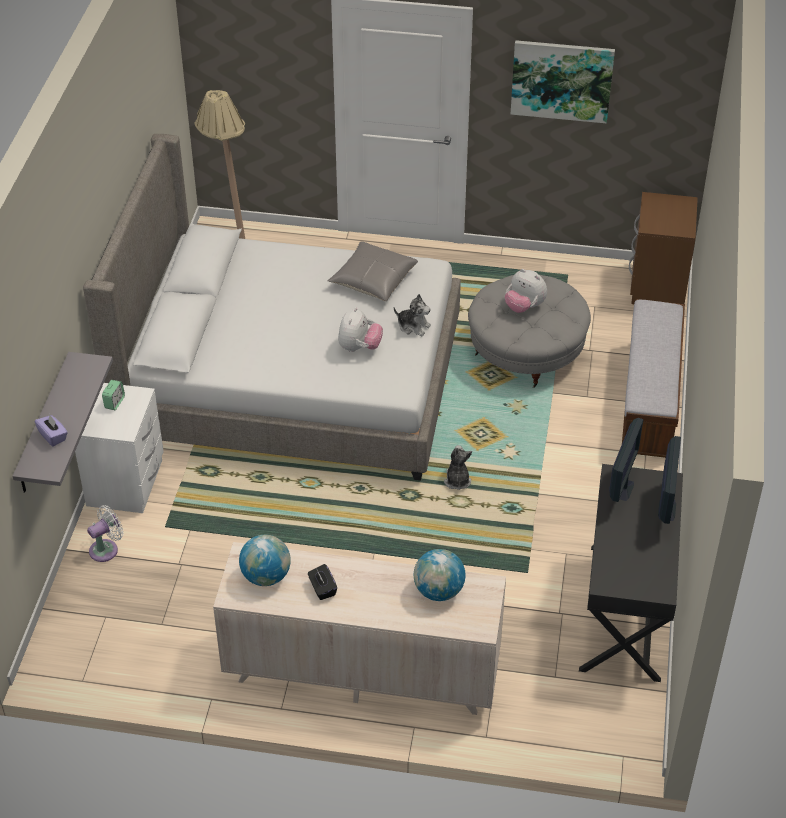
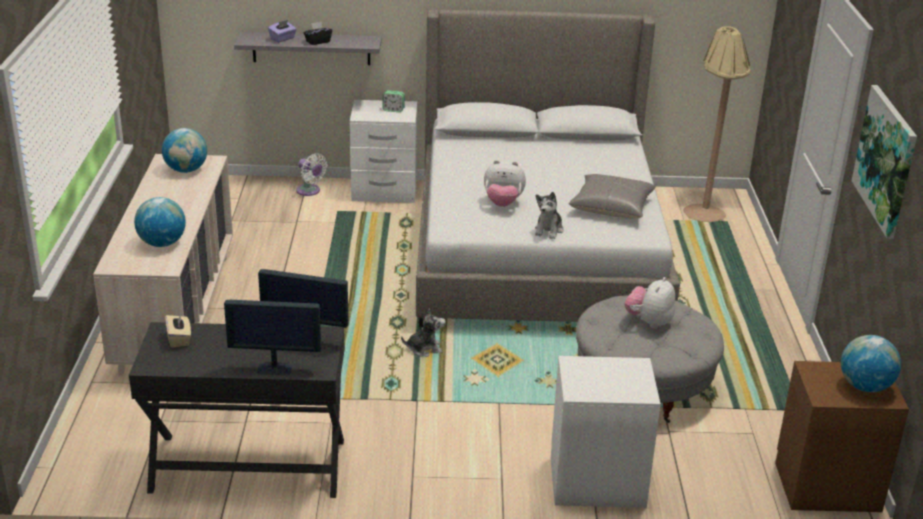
camera: 80 degrees right, 15 degrees down
black tissue box [308,564,337,600] -> black tissue box moved to [304,22,332,45]
bench [622,299,685,458] -> white nightstand [551,356,661,508]
none -> beige tissue box [165,313,191,348]
none -> globe [841,335,901,392]

